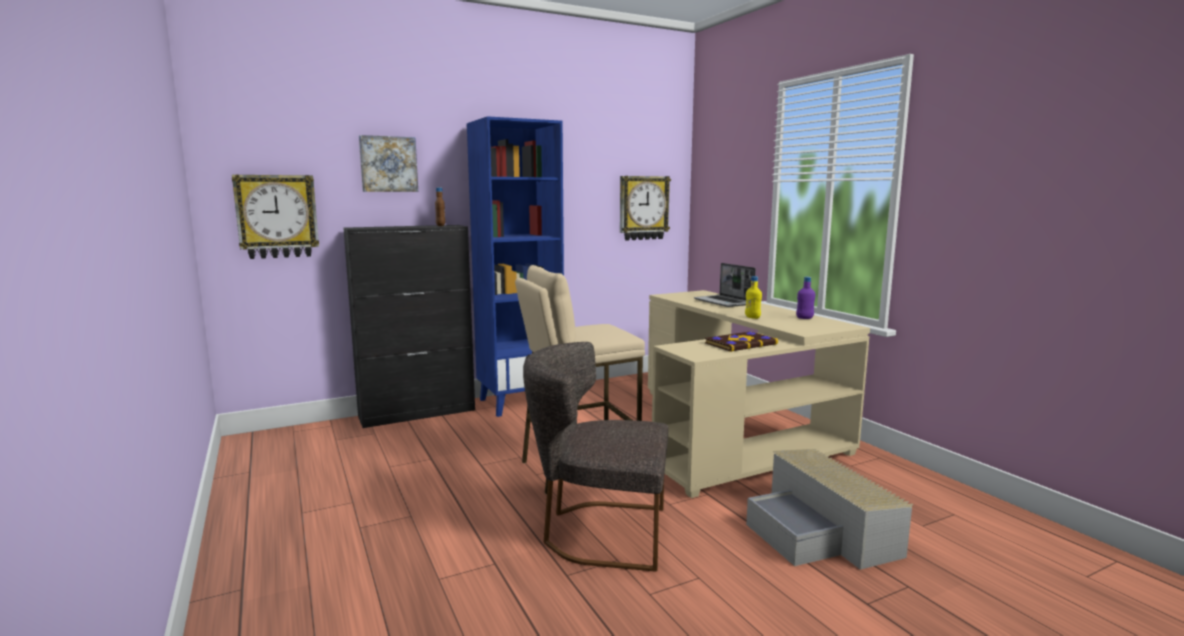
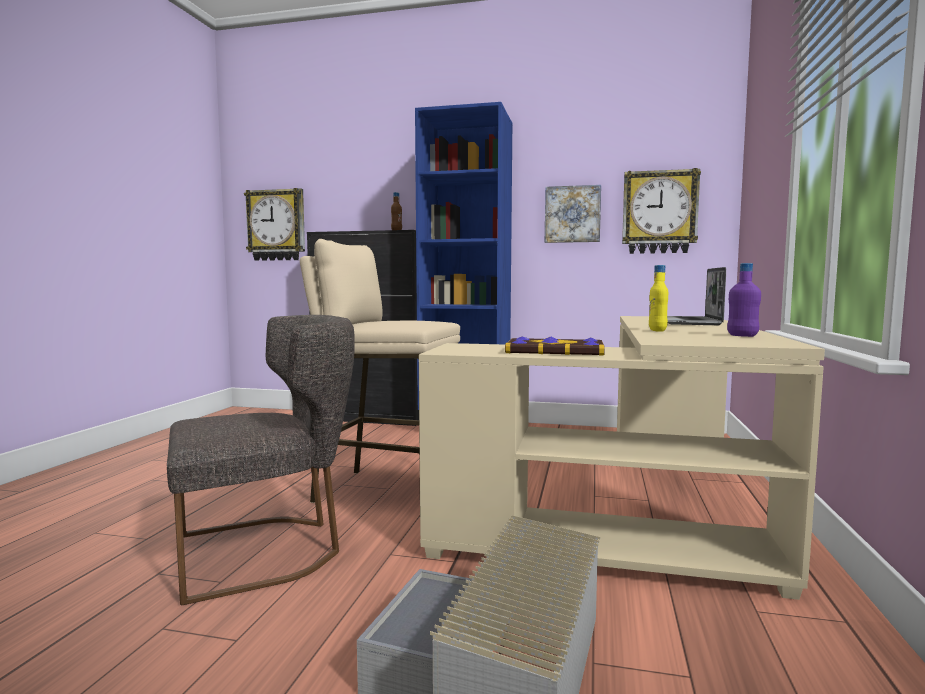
camera: 40 degrees right, 5 degrees down
picture [359,135,418,192] -> picture moved to [545,185,601,243]
grey chair [523,342,668,572] -> grey chair turned 105 degrees clockwise [167,315,355,605]

